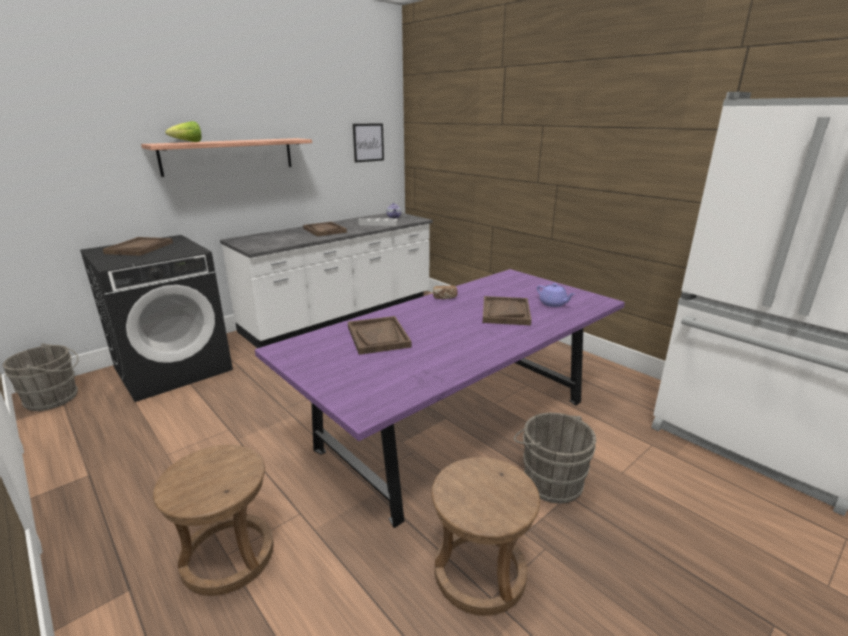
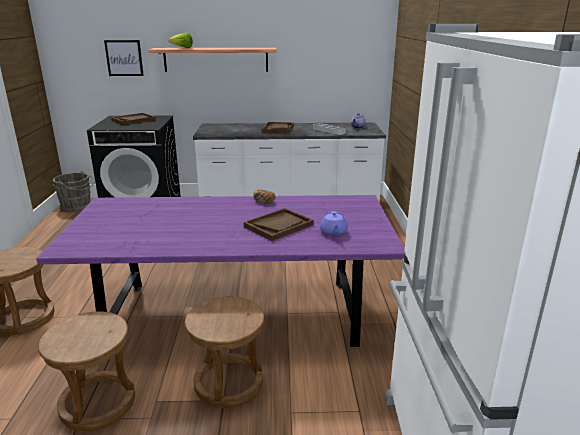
camera: 40 degrees right, 0 degrees up
brown tray [348,316,412,355] -> none
picture [353,123,384,163] -> picture moved to [104,40,144,76]
grey bucket [514,413,596,504] -> brown stool [185,296,264,408]

